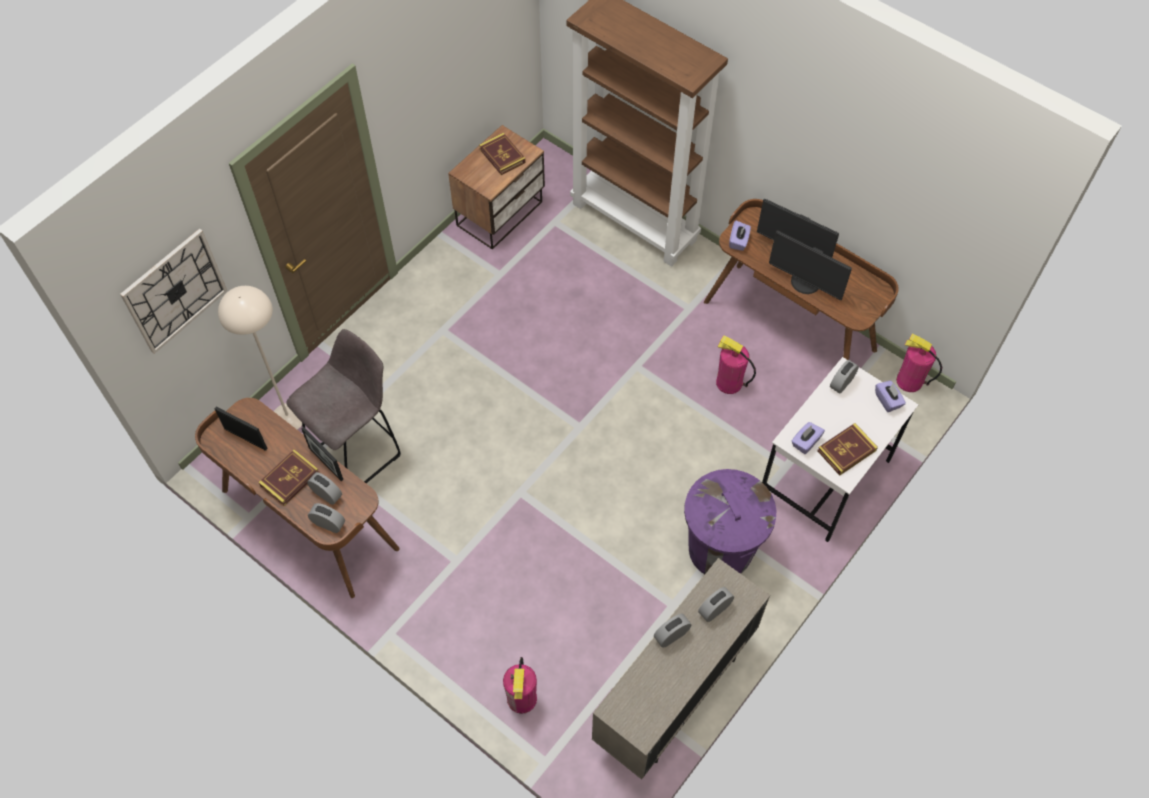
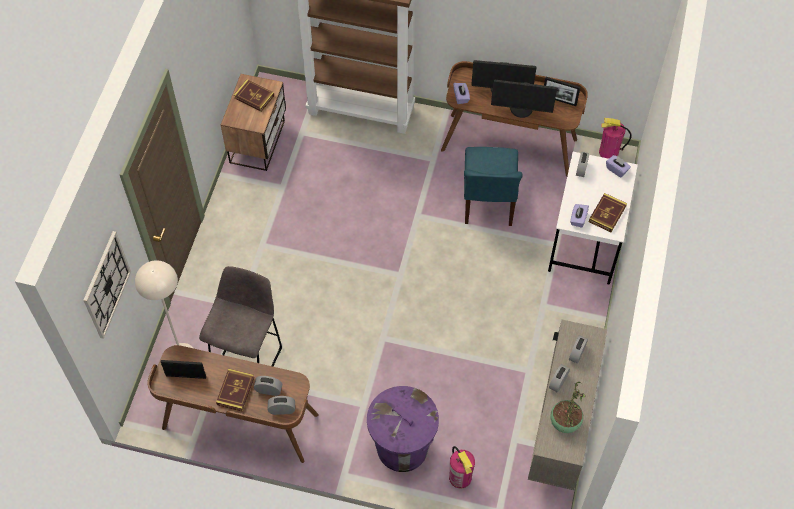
camera: 25 degrees left, 0 degrees up
picture frame [301,427,344,481] -> picture frame moved to [544,77,580,106]
purple trash can [684,469,776,574] -> purple trash can moved to [367,386,439,472]
fire extinguisher [716,335,756,394] -> blue chair [464,147,523,226]
none -> potted plant [550,382,585,433]

